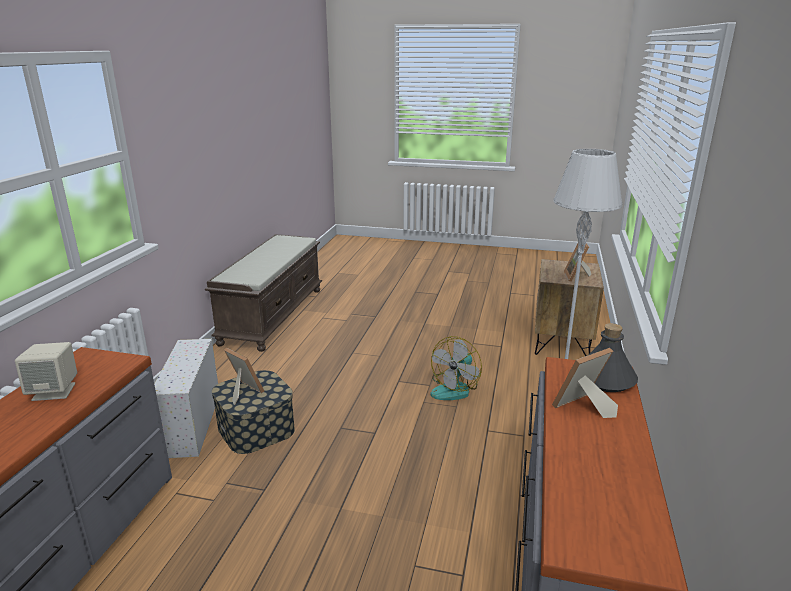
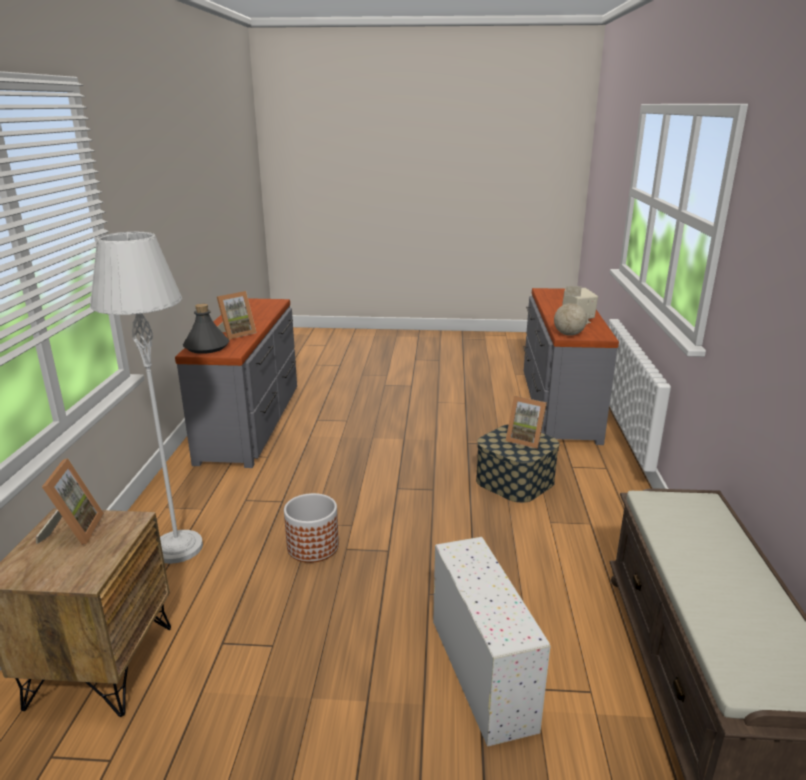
camera: 170 degrees right, 0 degrees up
white storage box [154,339,218,458] -> white storage box moved to [433,537,550,747]
fan [431,336,482,400] -> planter [284,493,339,563]
none -> globe [554,286,587,336]

